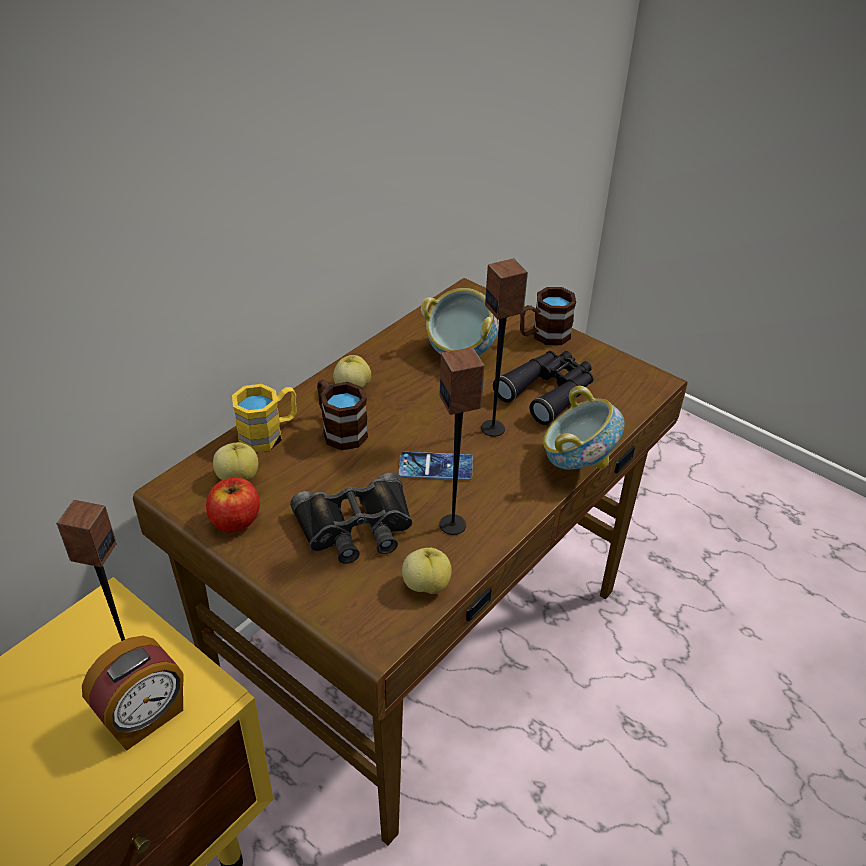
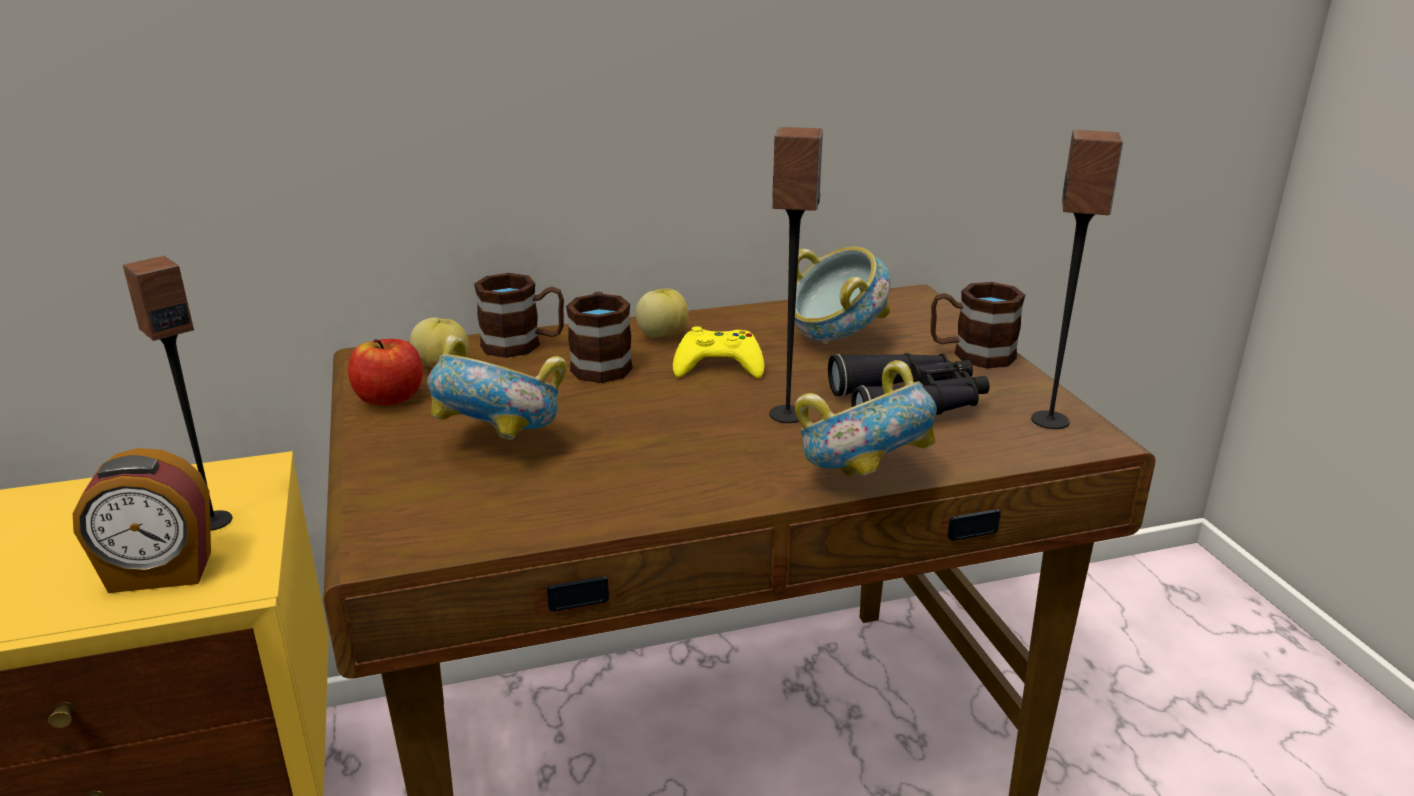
camera: 35 degrees right, 15 degrees down
yellow mug [232,384,296,452] -> brown mug [474,273,564,358]
black binoculars [290,472,412,564] -> bowl [427,334,567,440]
phone [398,452,473,480] -> none
apple [402,548,452,594] -> none
speaker [439,347,484,535] -> speaker moved to [1031,130,1123,429]
none -> yellow game controller [673,326,765,379]

